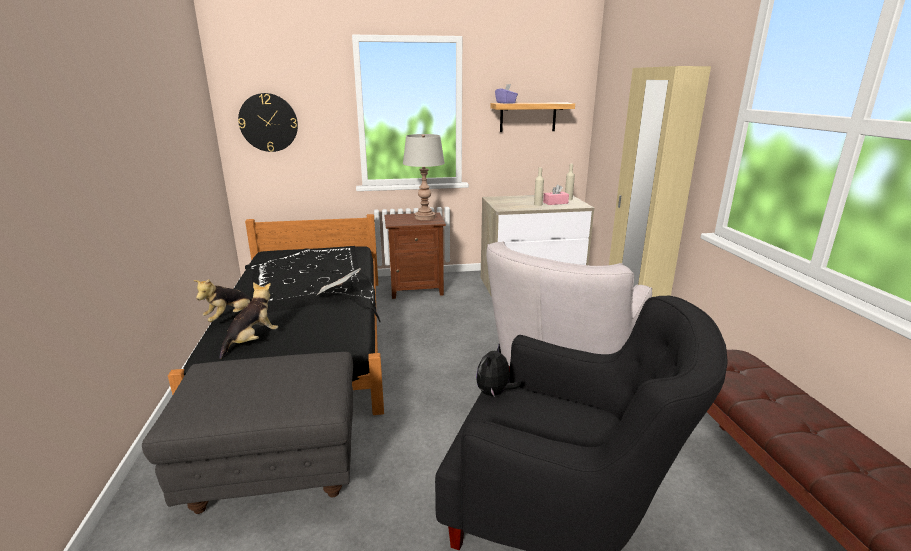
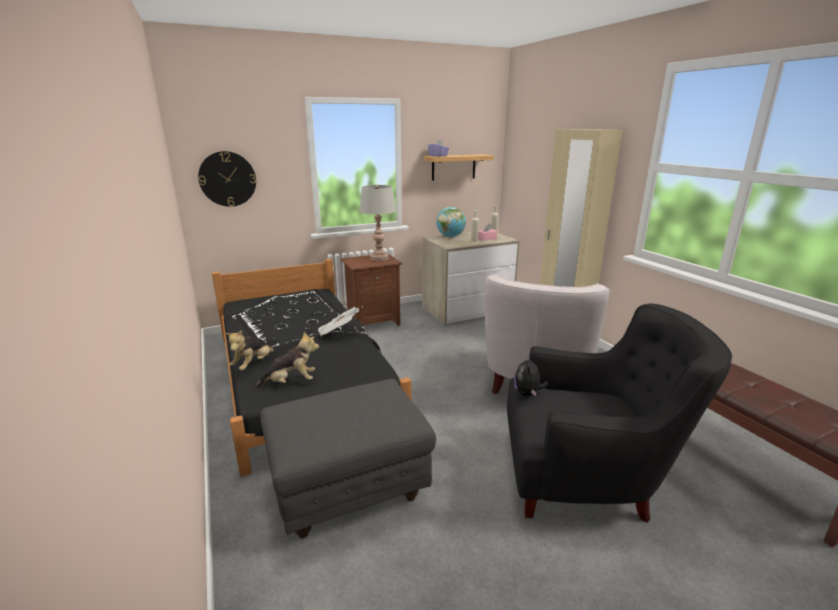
camera: 15 degrees left, 0 degrees up
plush toy [219,282,278,359] -> plush toy turned 60 degrees clockwise [254,332,319,388]
none -> globe [436,207,466,237]

